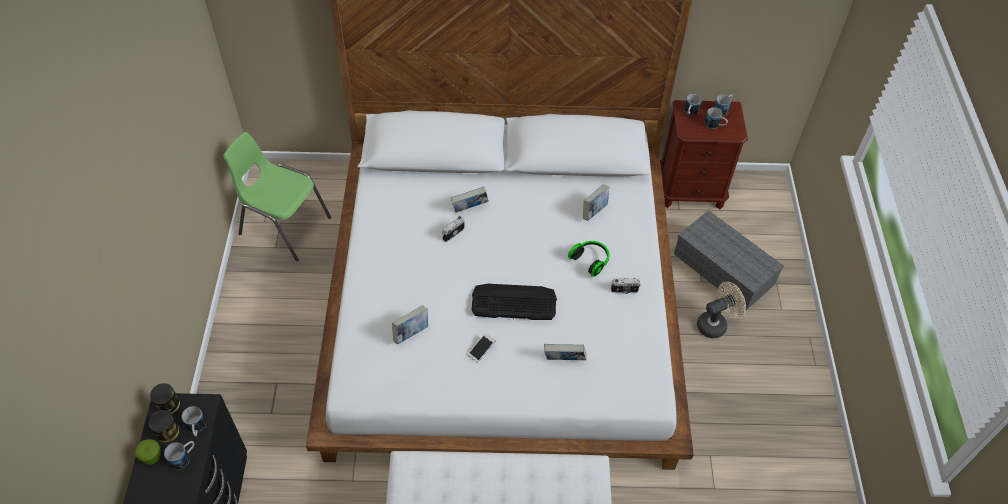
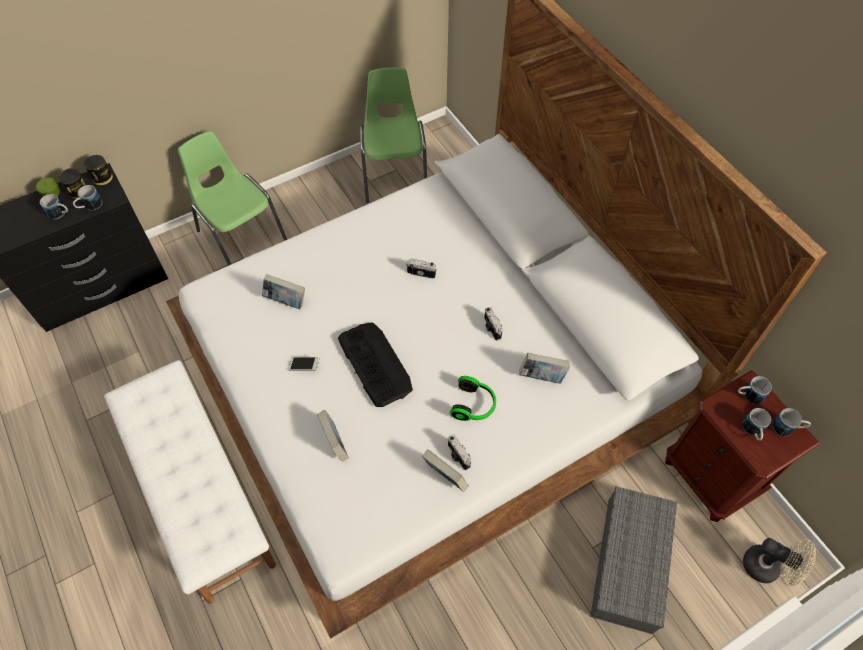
camera: 60 degrees right, 5 degrees up
book [451,187,489,212] -> book moved to [422,449,468,492]
beige fan [697,281,746,339] -> beige fan moved to [743,538,816,586]
none -> green chair [178,131,287,266]
none -> camera [484,307,502,341]

